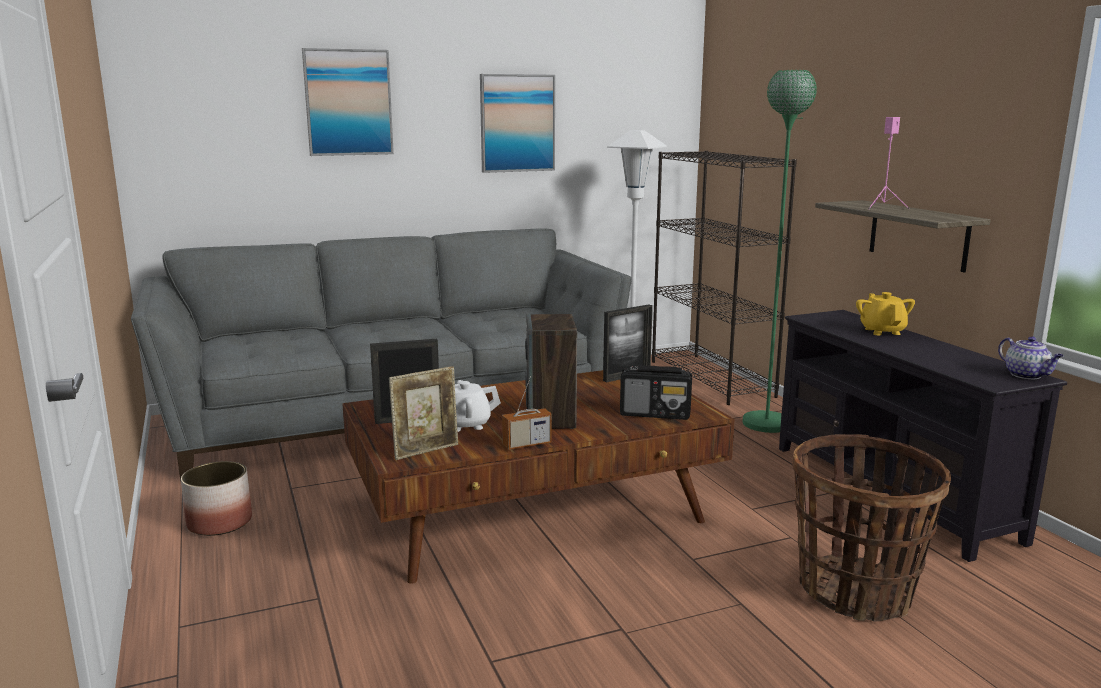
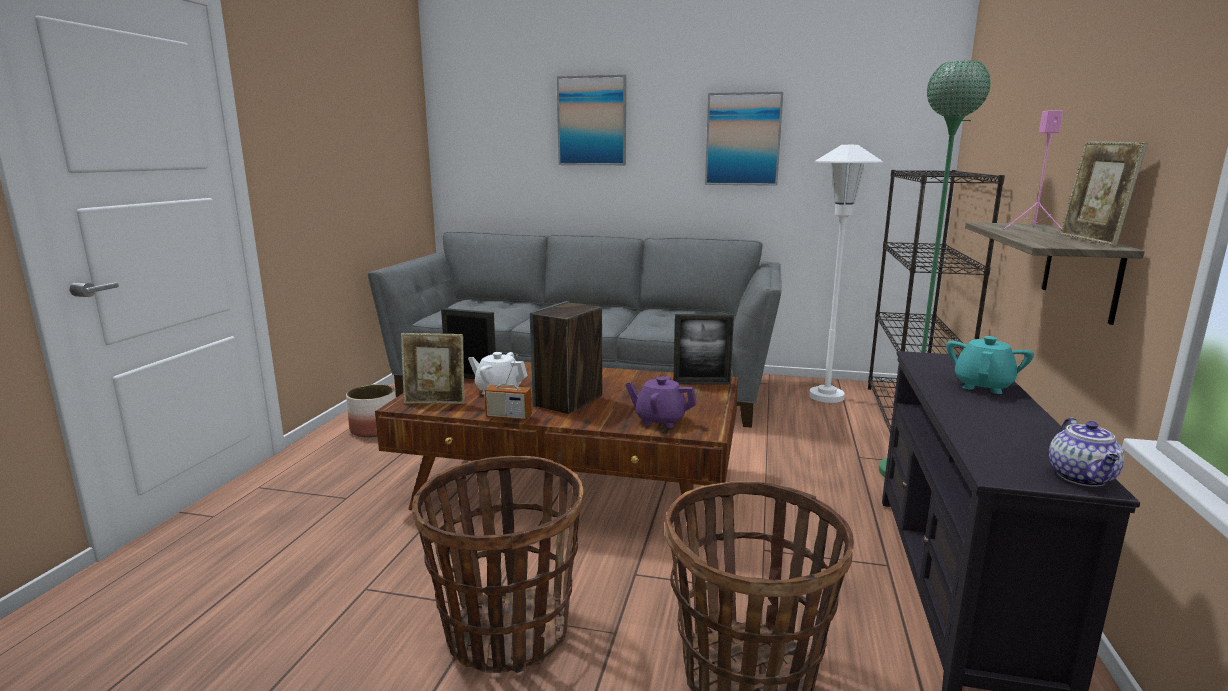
camera: 35 degrees right, 0 degrees up
radio [620,365,692,420] -> purple teapot [625,376,697,428]
yellow teapot [856,292,915,335] -> turquoise teapot [946,336,1034,394]
none -> basket [412,456,583,673]
none -> picture frame [1060,141,1148,246]

